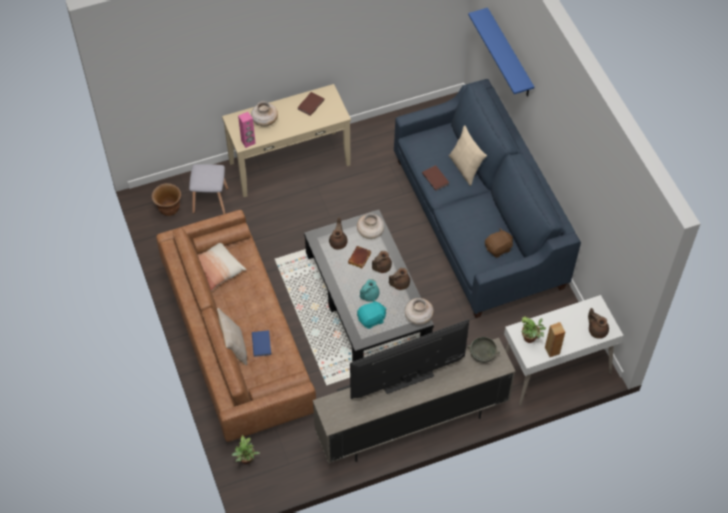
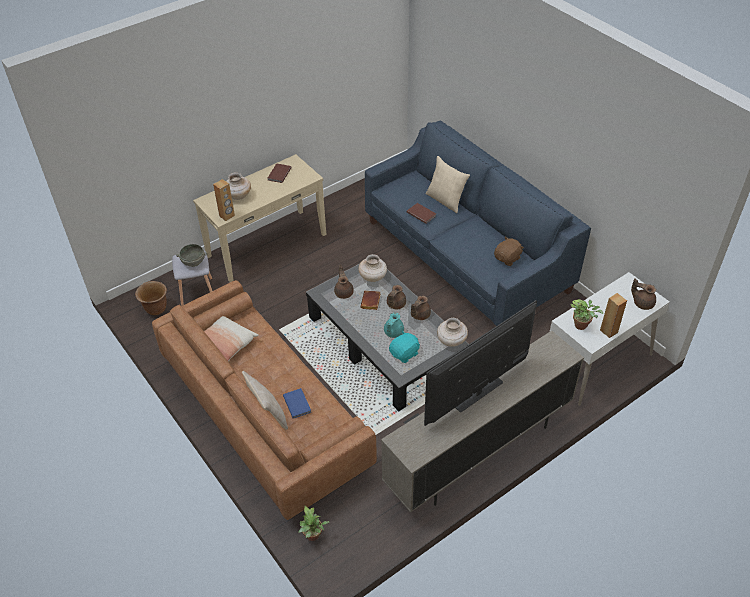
camera: 15 degrees left, 10 degrees down
pink speaker [238,112,256,148] -> brown speaker [213,179,235,221]
grey bowl [467,337,500,363] -> grey bowl moved to [176,244,207,267]
blue shelf [468,8,534,97] -> none

